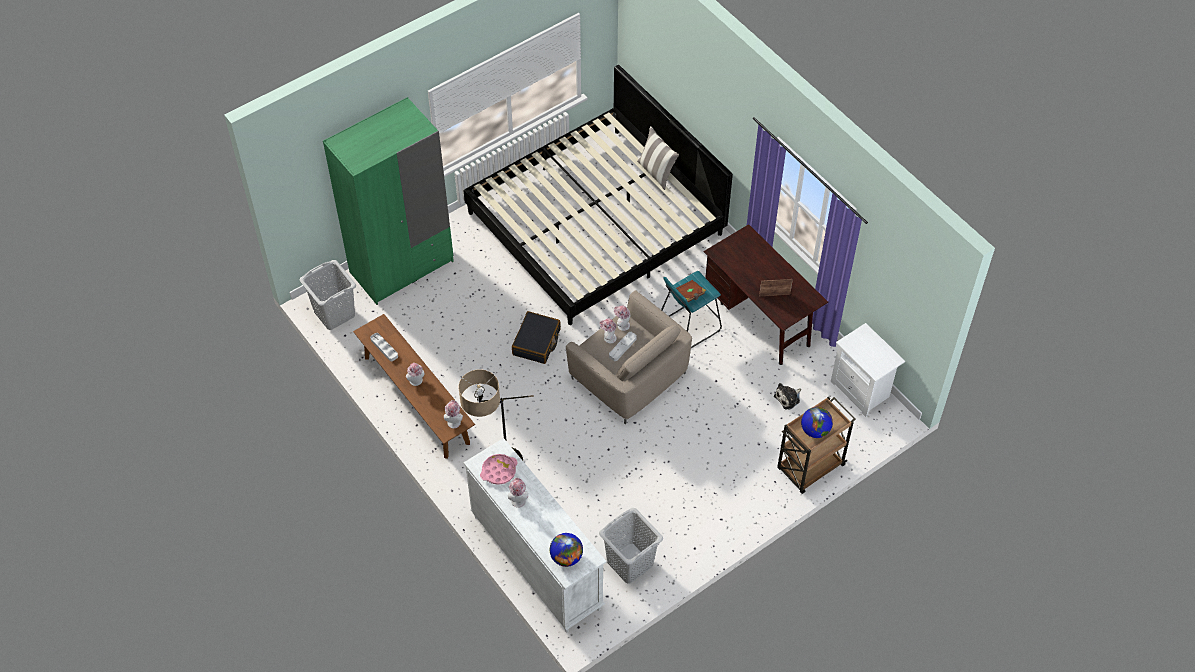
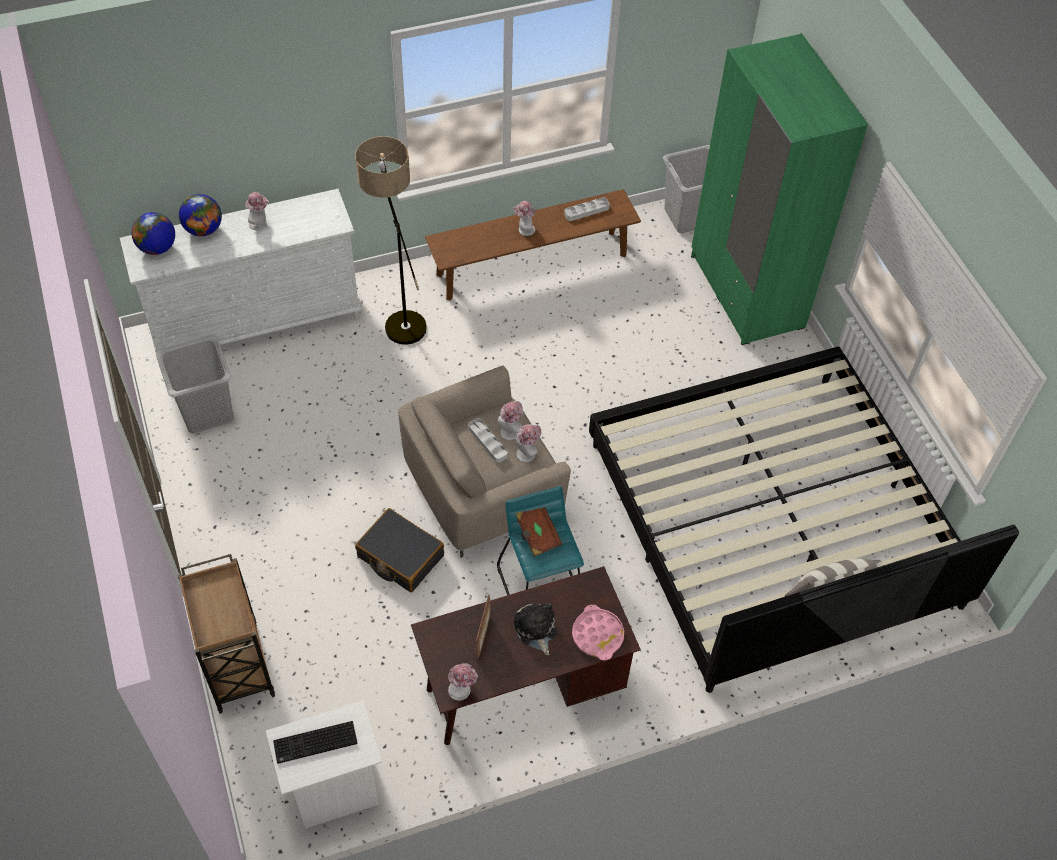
camera: 105 degrees right, 0 degrees up
hat [444,400,463,428] -> hat moved to [448,663,478,701]
pink tray [480,454,517,485] -> pink tray moved to [572,605,624,661]
black suitcase [512,311,561,364] -> black suitcase moved to [355,508,444,592]
plush toy [774,383,801,409] -> plush toy moved to [513,603,557,655]
globe [801,407,833,438] -> globe moved to [179,194,222,236]
none -> keyboard [273,721,358,764]

